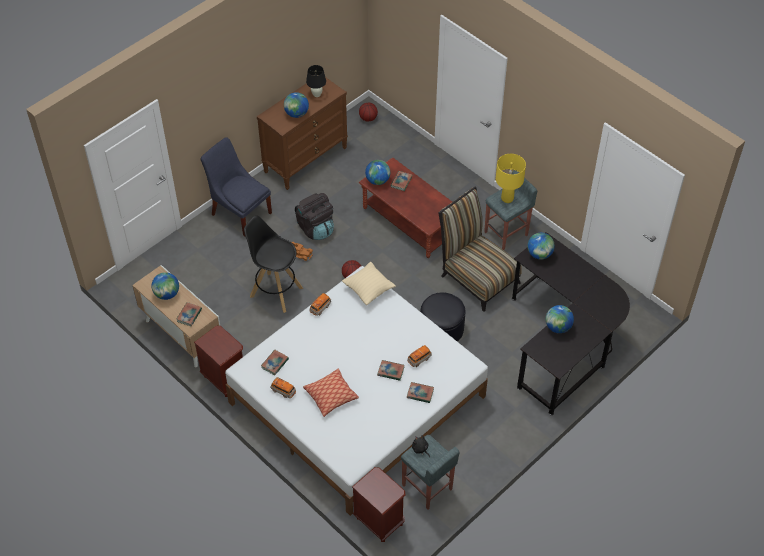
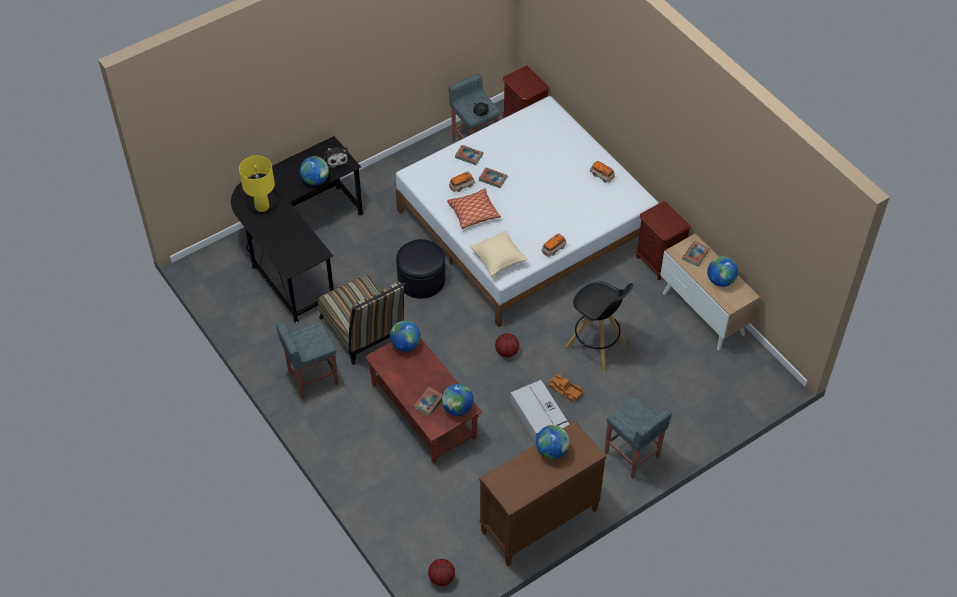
camera: 170 degrees left, 0 degrees up
blue chair [201,137,272,236] -> grey stool [605,396,672,479]
book [261,350,289,375] -> none
black backpack [295,193,334,240] -> grey storage box [510,380,569,443]
pillow [303,368,359,417] -> pillow moved to [447,188,501,229]
black table lamp [306,65,326,97] -> none
yellow table lamp [496,154,526,203] -> yellow table lamp moved to [239,155,275,212]
globe [528,233,555,260] -> globe moved to [390,321,421,352]
none -> plush toy [323,147,349,169]

